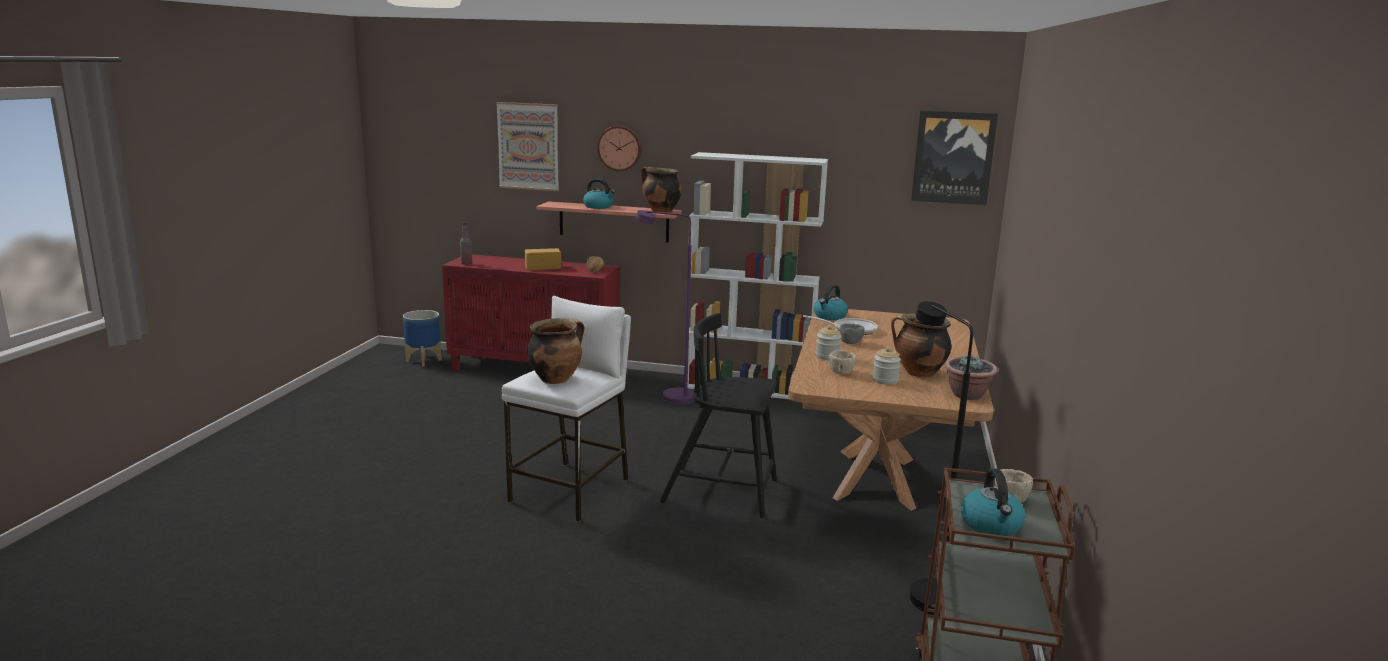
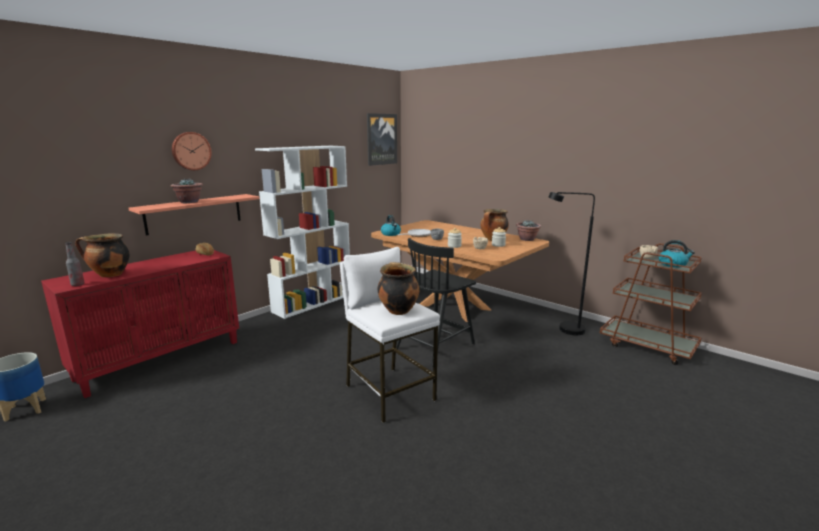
camera: 60 degrees left, 0 degrees up
picture [496,102,559,191] -> none
bread [525,248,561,270] -> none
kettle [583,179,615,209] -> potted plant [171,178,203,203]
purple floor lamp [636,210,695,405] -> none
cooking pot [641,167,682,213] -> cooking pot moved to [75,233,130,277]

